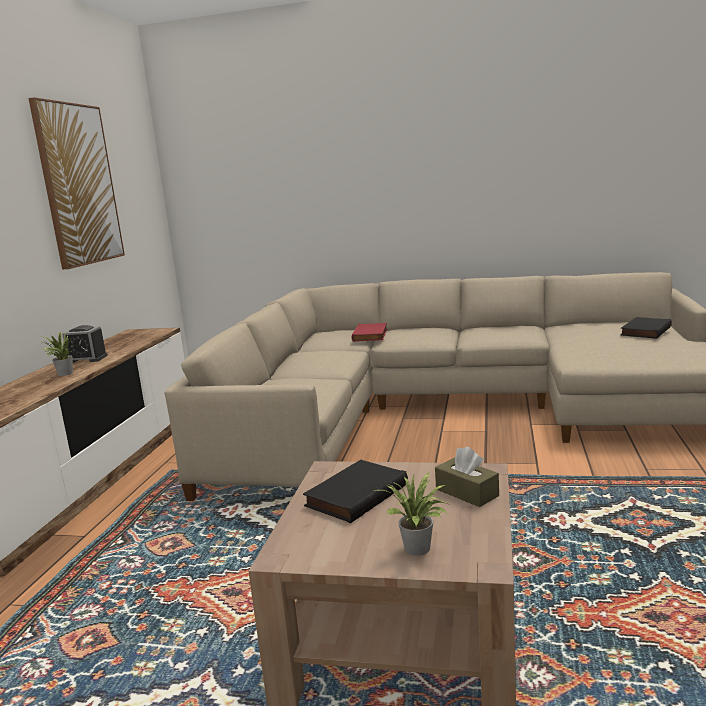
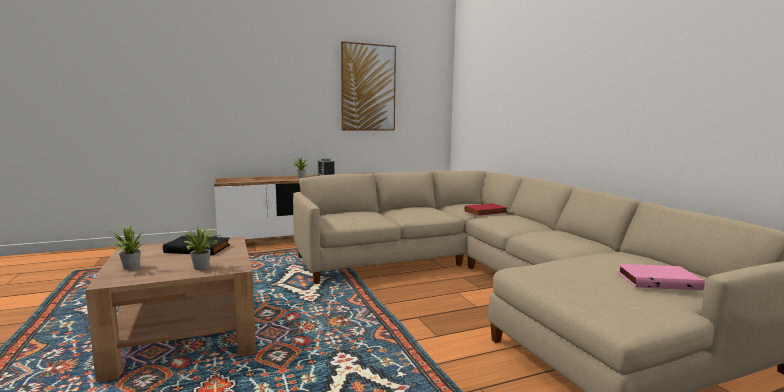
camera: 55 degrees right, 5 degrees down
brown tissue box [435,446,499,507] -> potted plant [183,225,221,270]
black book [621,317,672,339] -> pink book [617,264,705,290]

